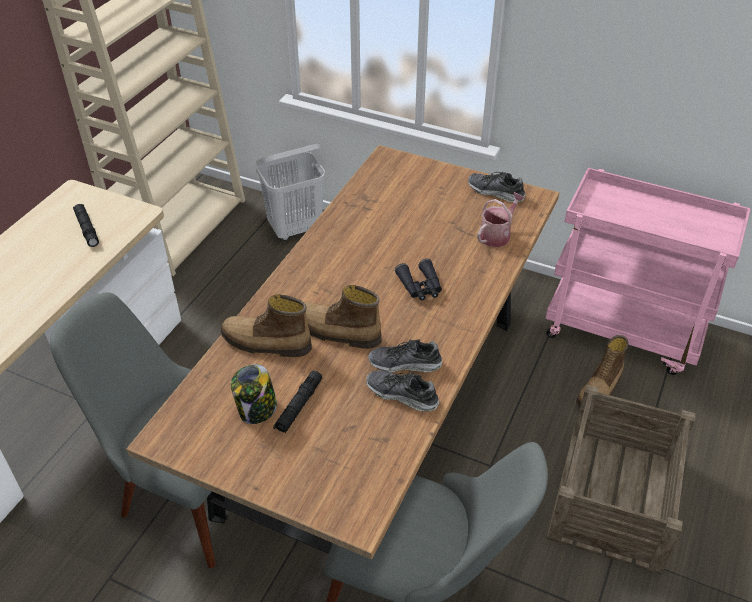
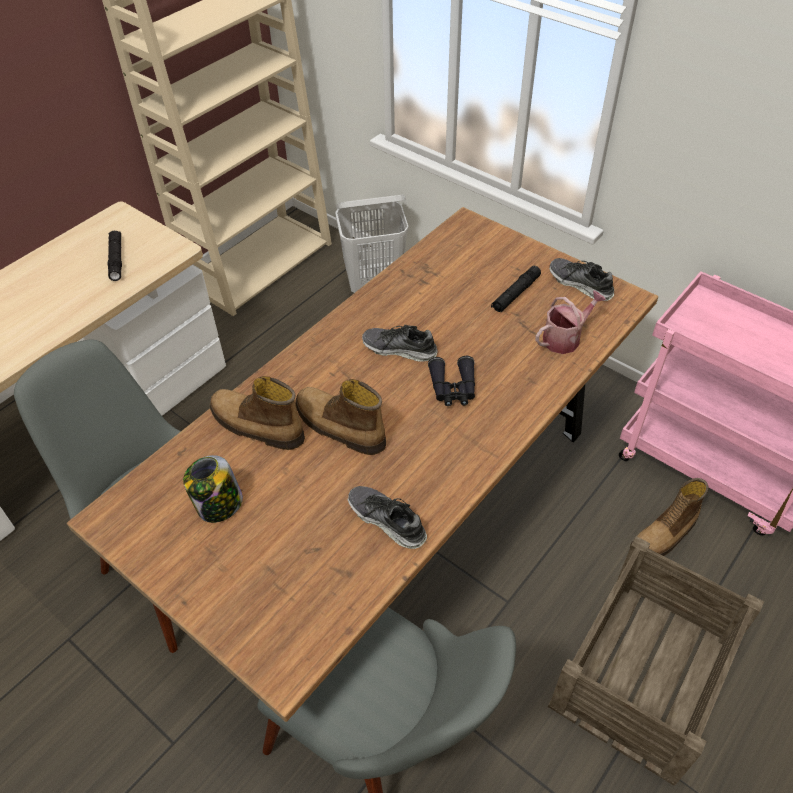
camera: 15 degrees right, 5 degrees up
black flashlight [273,371,322,433] -> black flashlight moved to [491,266,541,312]
shoe [368,339,442,373] -> shoe moved to [362,325,437,362]

